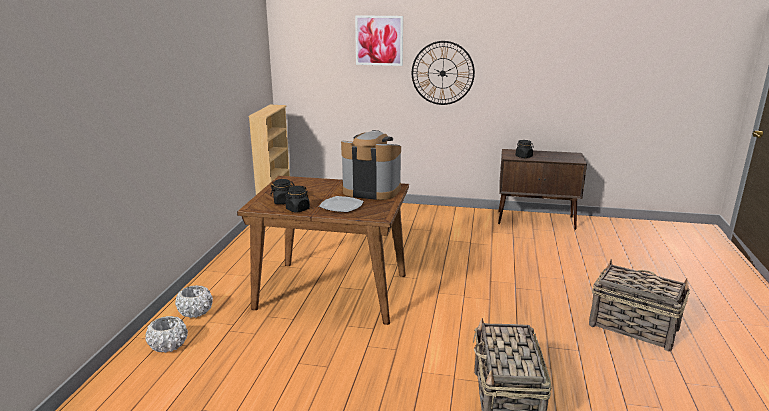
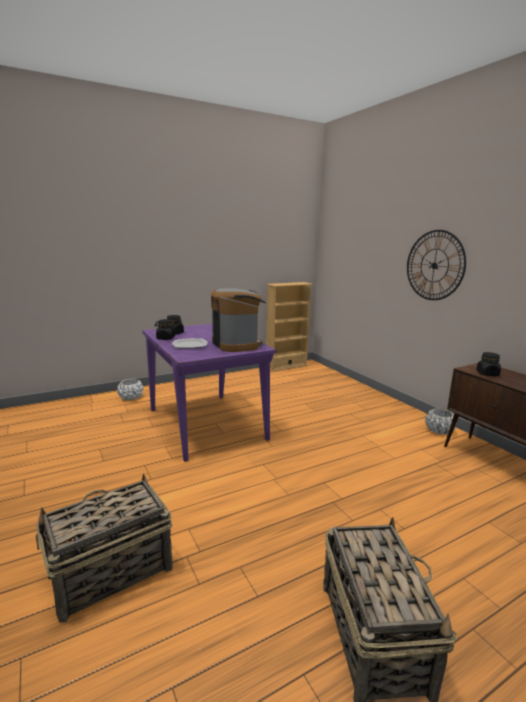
camera: 50 degrees right, 5 degrees down
white planter [145,316,188,353] -> white planter moved to [425,409,457,435]
brown dining table [237,176,409,325] -> purple dining table [143,324,276,462]
picture [355,15,403,66] -> none

